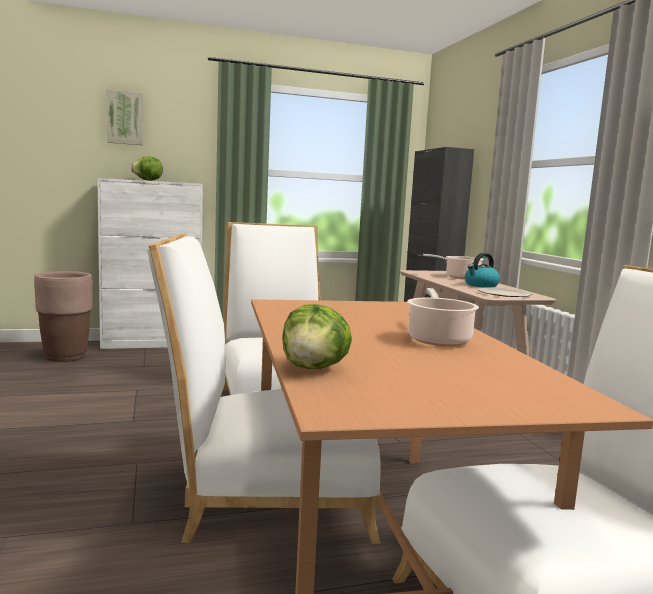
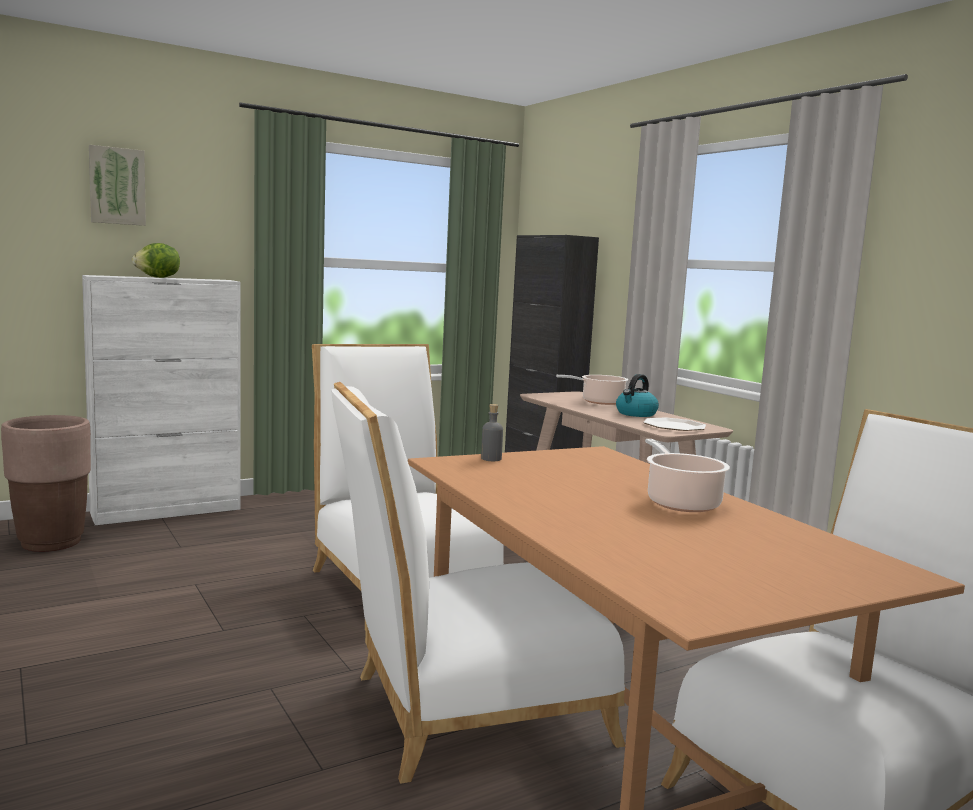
camera: 15 degrees left, 0 degrees up
lettuce [282,304,352,369] -> none
none -> grey bottle [481,404,503,461]

